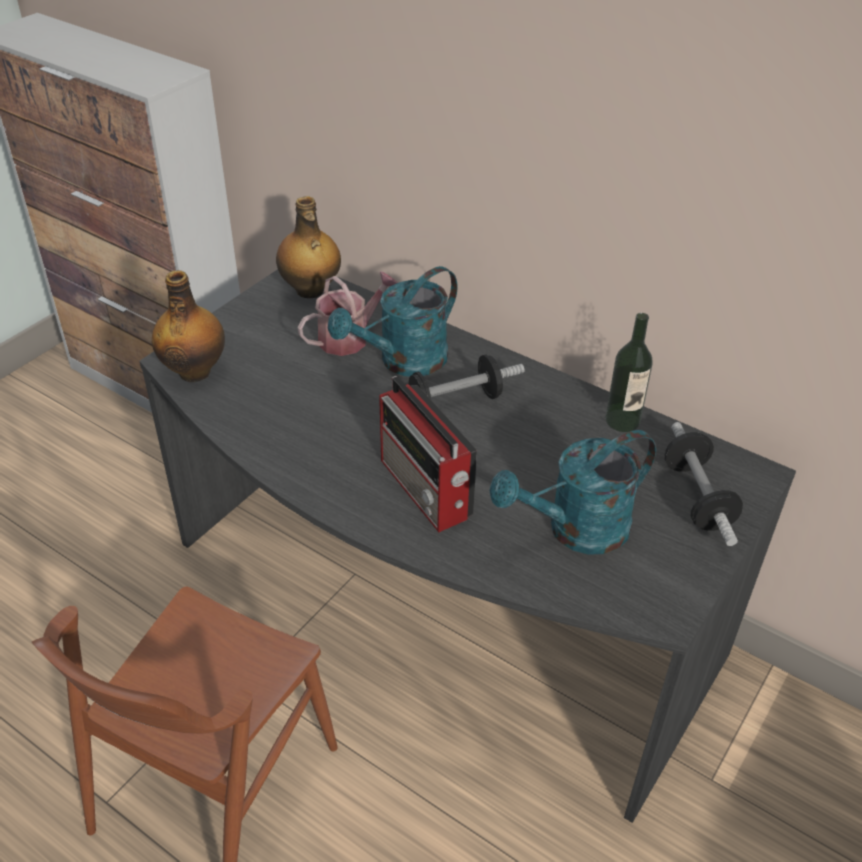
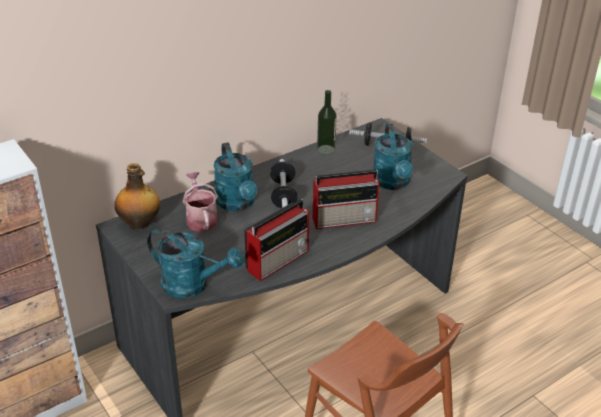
camera: 70 degrees left, 5 degrees down
bottle [152,270,225,382] -> turquoise watering can [147,228,243,298]
none -> radio [244,199,309,281]

